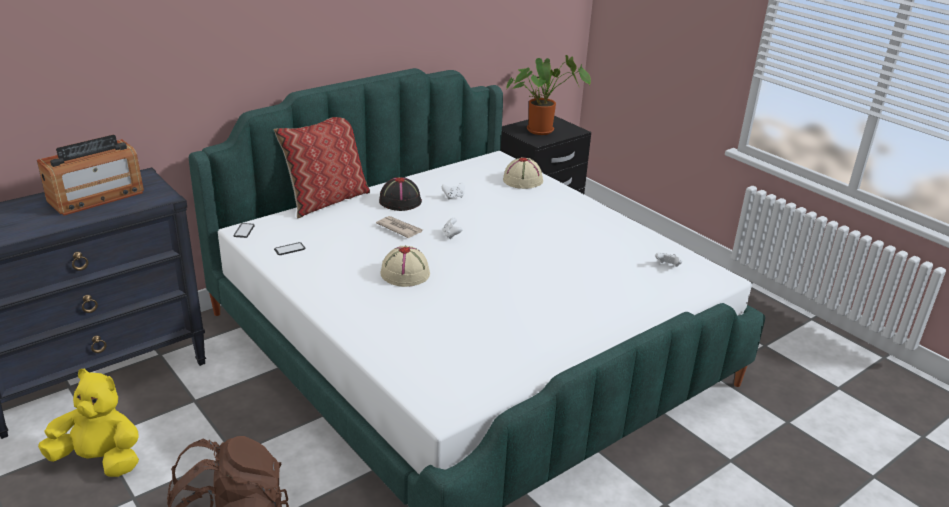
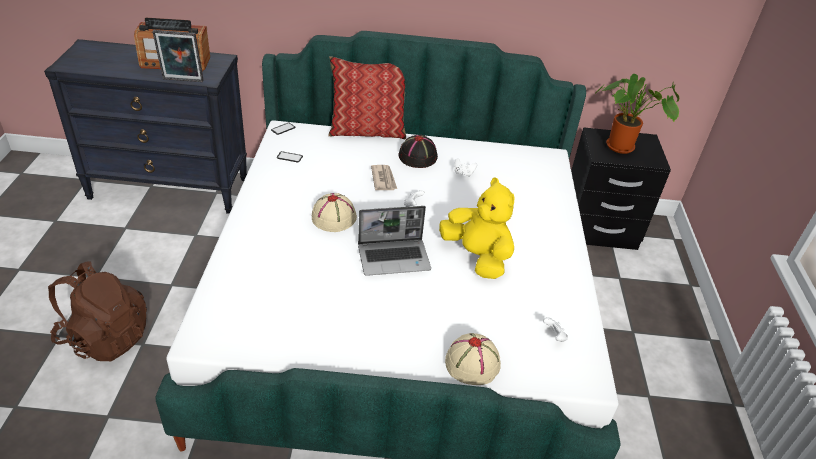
camera: 40 degrees right, 10 degrees up
yellow plush toy [38,369,139,477] -> yellow plush toy moved to [439,177,514,279]
beige hat [503,157,543,189] -> beige hat moved to [445,333,501,385]
none -> picture frame [152,30,204,82]
none -> laptop [358,206,431,276]

